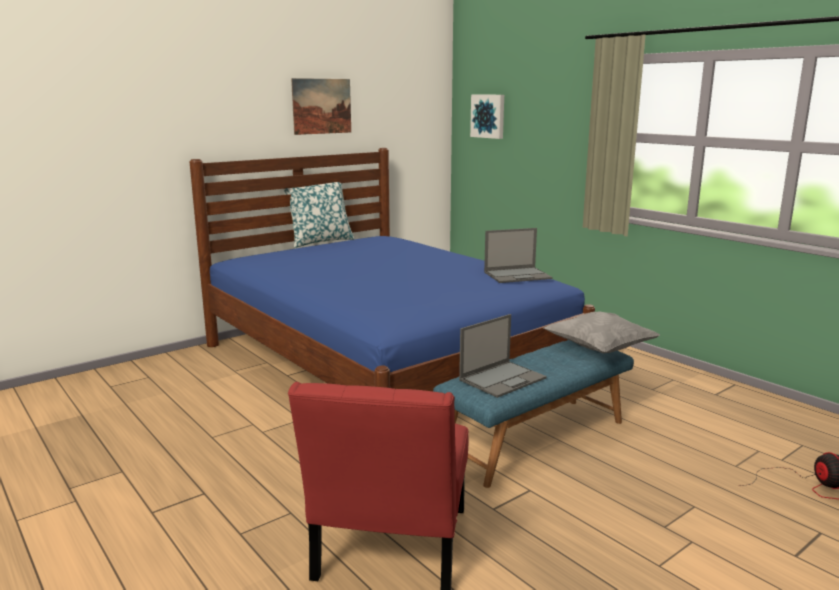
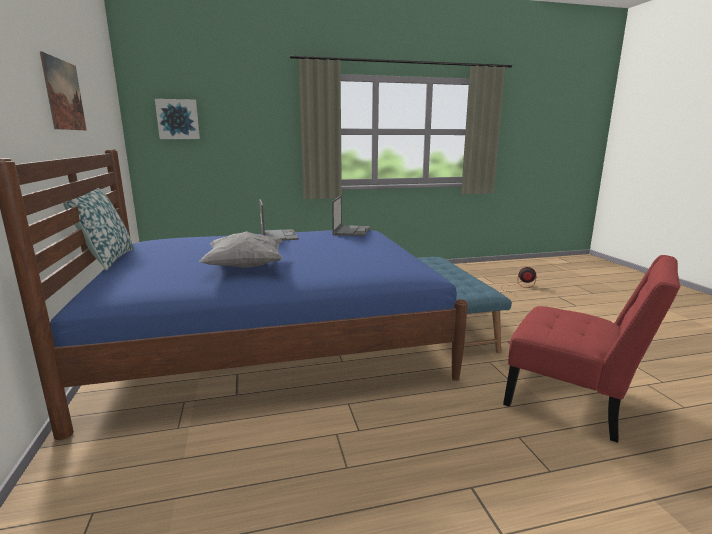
camera: 65 degrees left, 0 degrees up
laptop [459,314,547,398] -> laptop moved to [259,199,299,241]
grey pillow [544,312,660,354] -> grey pillow moved to [199,231,283,268]

